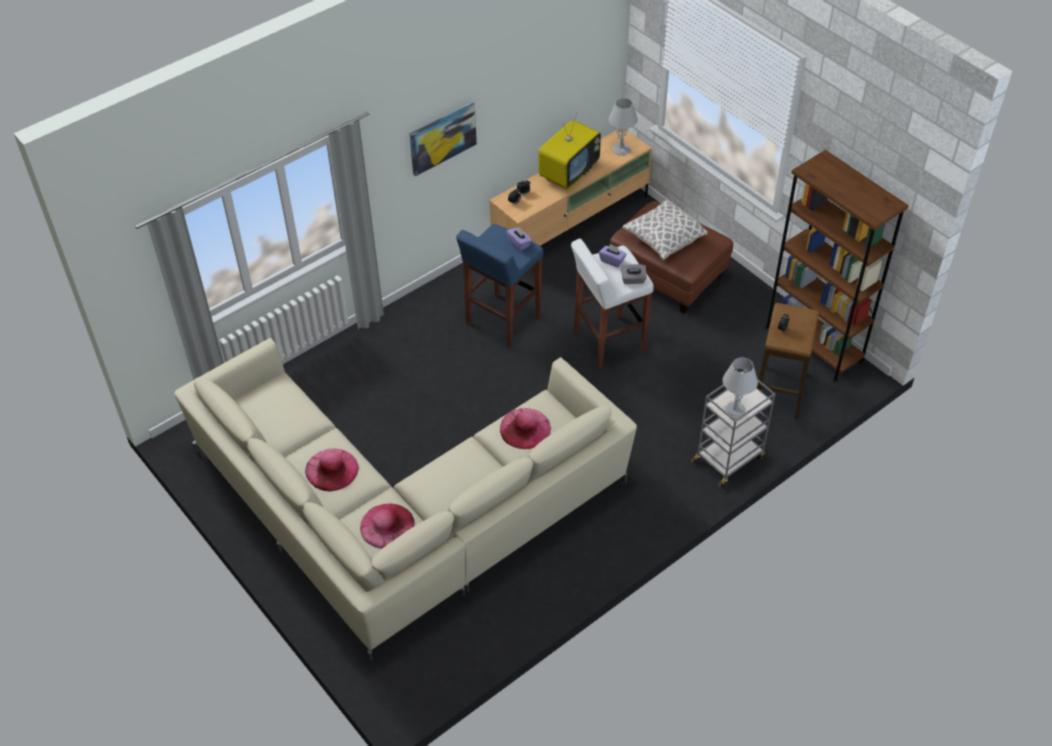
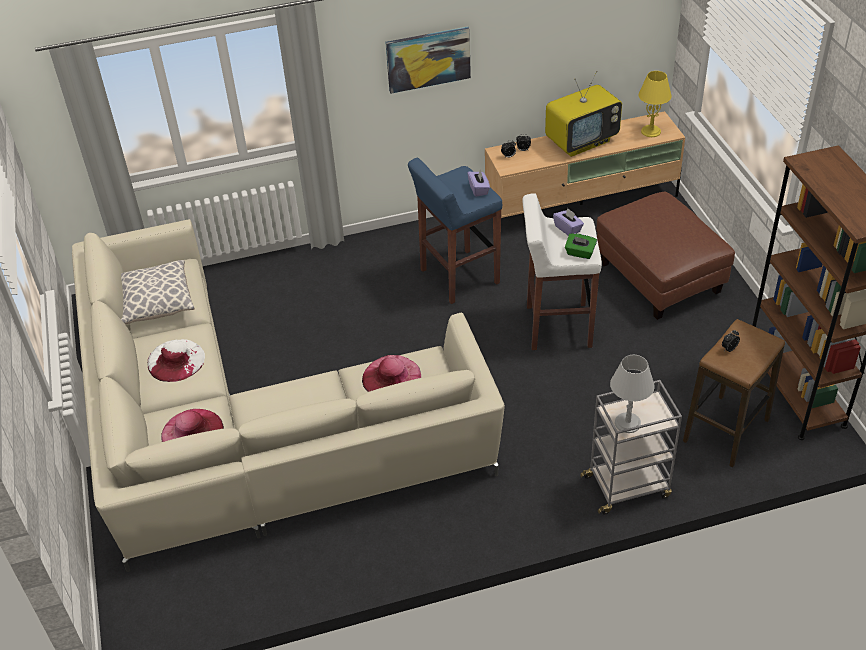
camera: 25 degrees right, 5 degrees down
pink hat [305,448,359,491] -> white hat [147,339,205,382]
grey table lamp [609,98,638,155] -> yellow table lamp [639,71,672,137]
grey tissue box [621,264,647,284] -> green tissue box [565,233,597,259]
pillow [623,200,708,260] -> pillow moved to [121,260,195,324]

